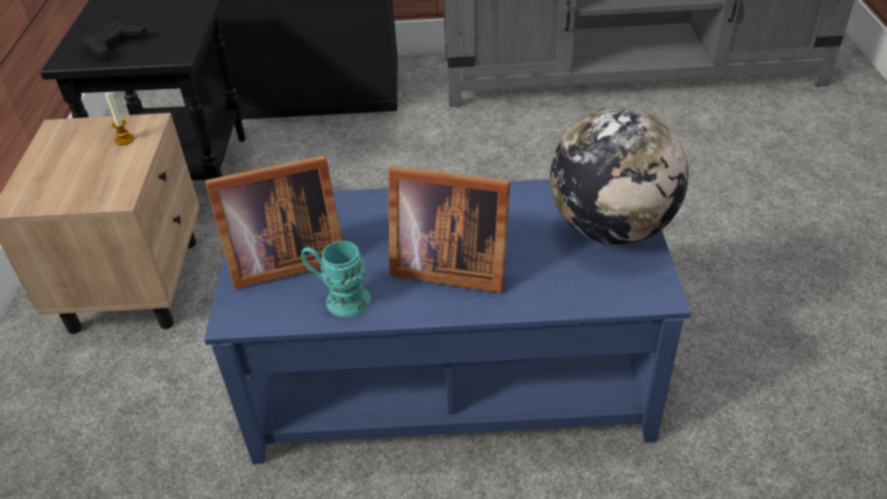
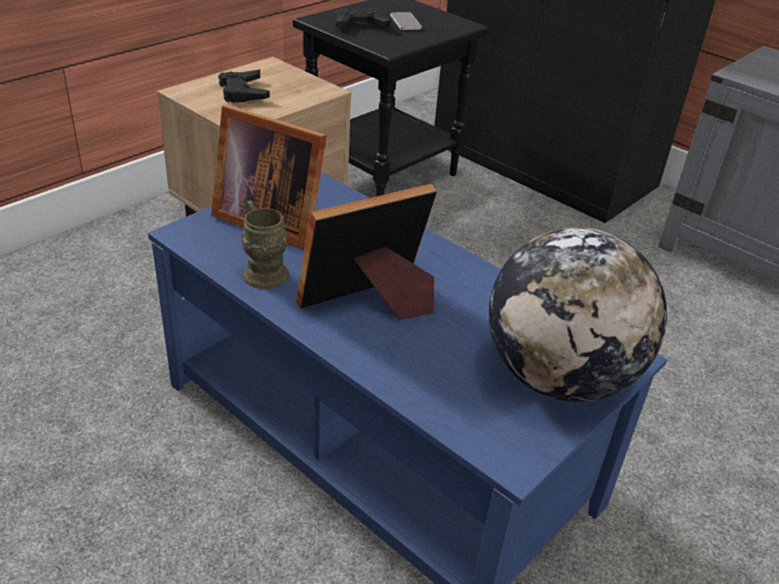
camera: 40 degrees right, 5 degrees down
candle [105,91,134,145] -> none
turquoise mug [301,241,371,317] -> brown mug [241,200,289,289]
picture frame [389,166,510,293] -> picture frame turned 90 degrees clockwise [296,184,437,320]
none -> black game controller [218,69,270,103]
none -> phone [390,12,422,30]

